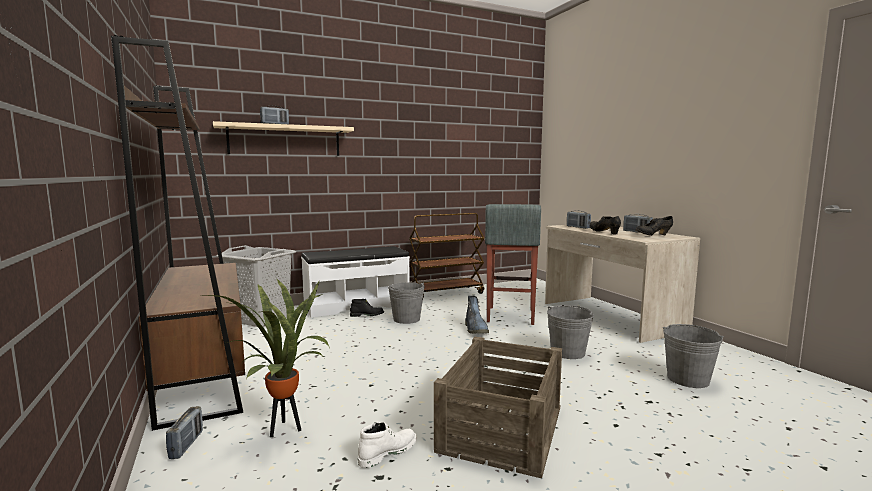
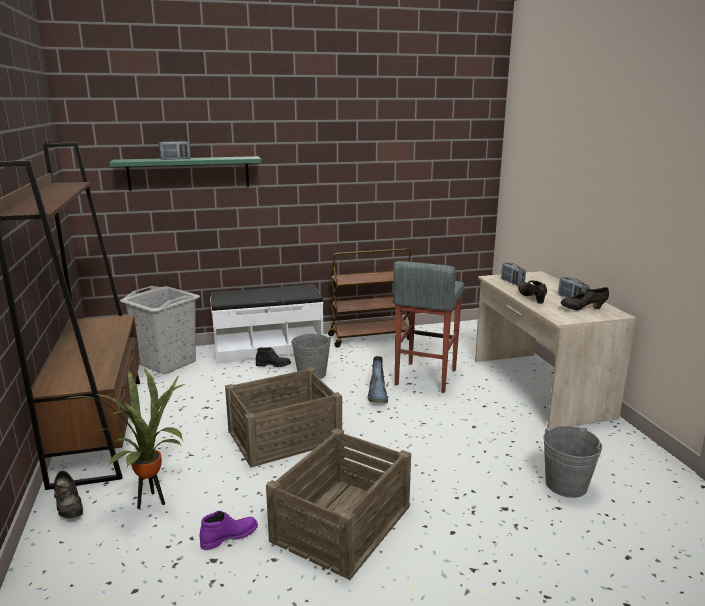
camera: 10 degrees right, 10 degrees up
radio [166,406,203,459] -> black shoe [53,471,83,518]
beige shelf [213,121,354,156] -> green shelf [109,156,262,191]
white boot [358,422,417,468] -> purple boot [200,511,258,550]
grey bucket [547,305,594,359] -> none
none -> crate [225,367,342,467]

